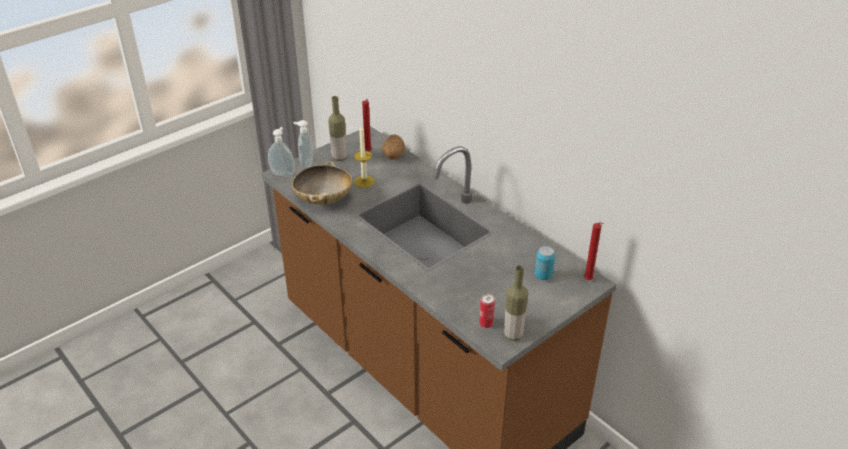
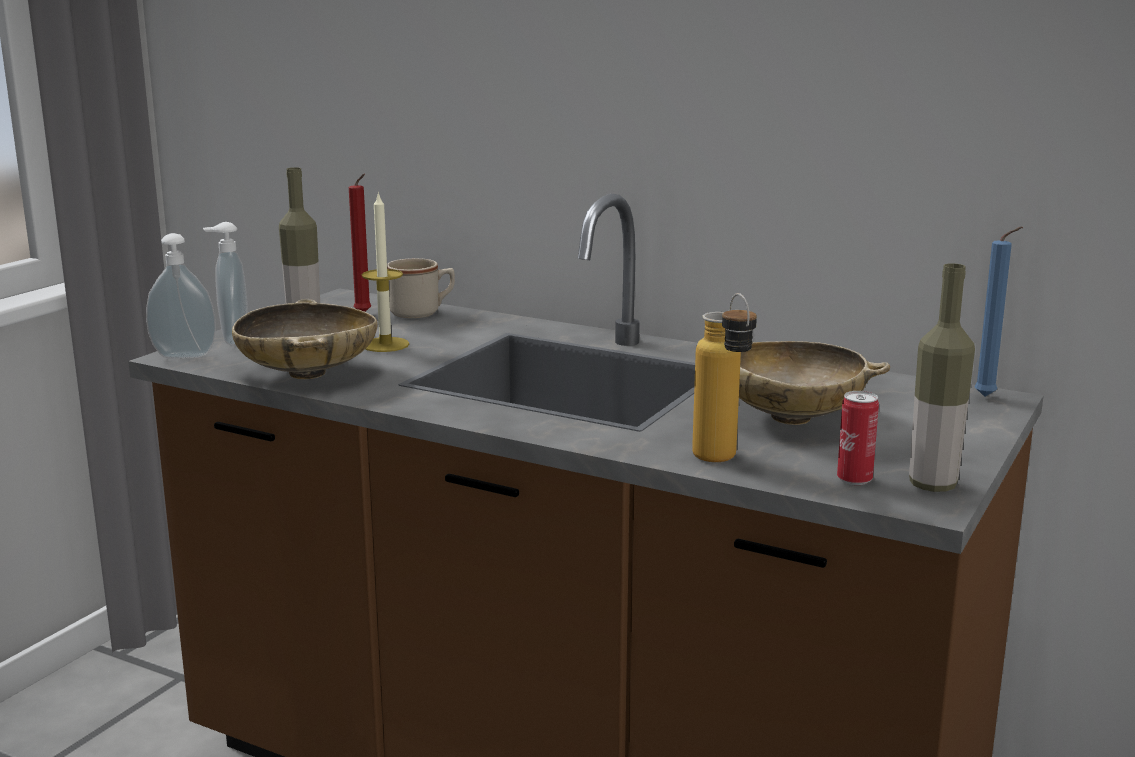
camera: 20 degrees left, 20 degrees down
potato [382,135,405,160] -> beige mug [387,258,455,318]
can [535,246,555,280] -> none
red candle [584,222,604,280] -> blue candle [974,227,1023,397]
none -> bottle [692,293,757,462]
none -> beige bowl [739,341,890,425]

